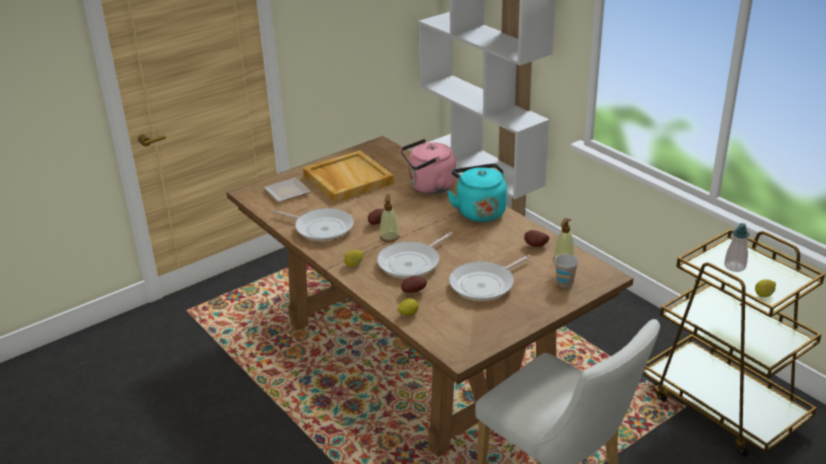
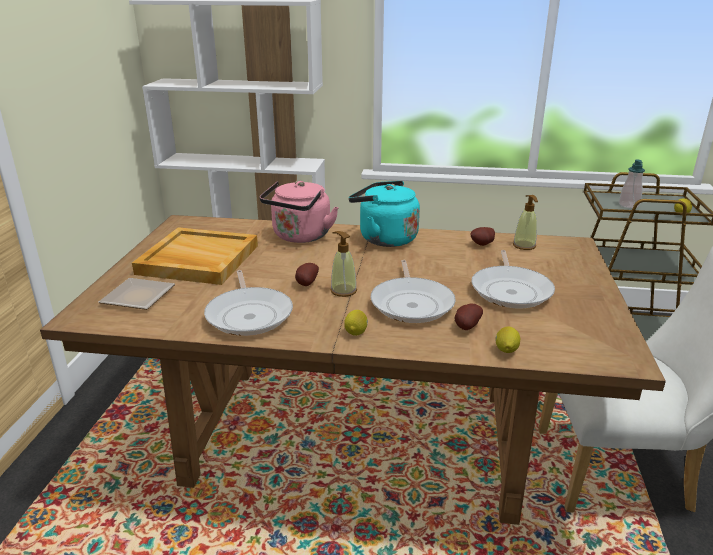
camera: 45 degrees left, 5 degrees down
frying pan [273,208,354,242] -> frying pan turned 90 degrees clockwise [204,270,293,336]
cup [555,254,578,287] -> none

